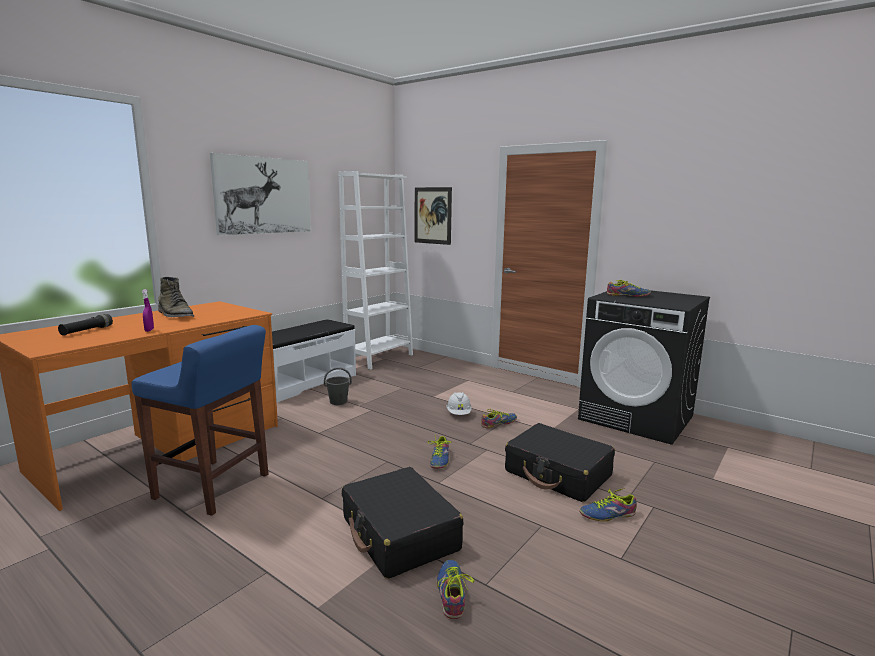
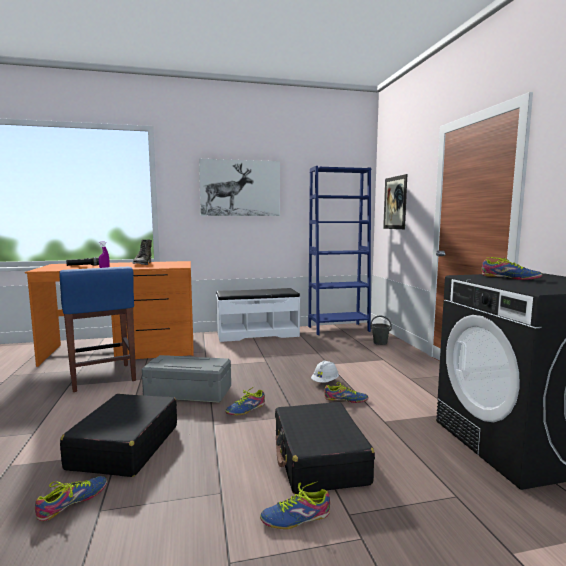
camera: 40 degrees right, 5 degrees down
grey bucket [324,367,352,405] -> grey bucket moved to [370,316,392,345]
white bookcase [339,171,413,369] -> blue bookcase [308,166,371,335]
shoe [580,488,637,522] -> shoe turned 45 degrees counterclockwise [260,481,330,529]
none -> grey storage box [142,355,231,403]

